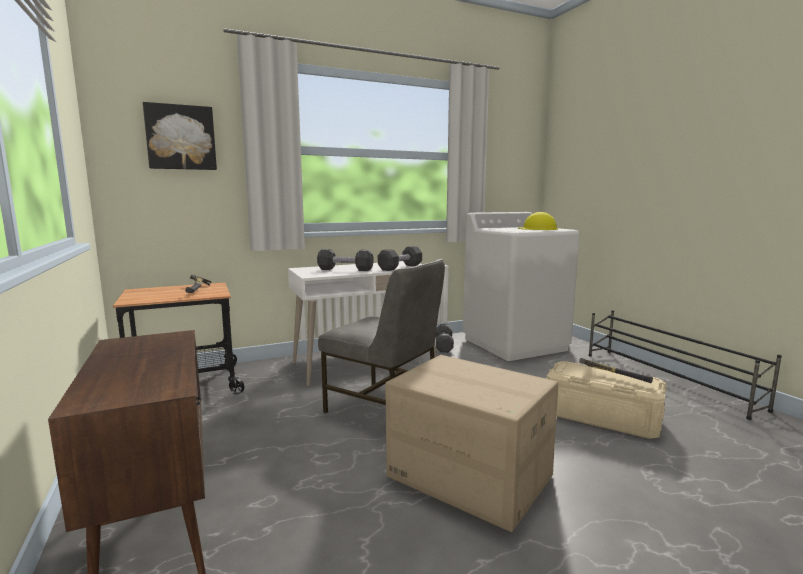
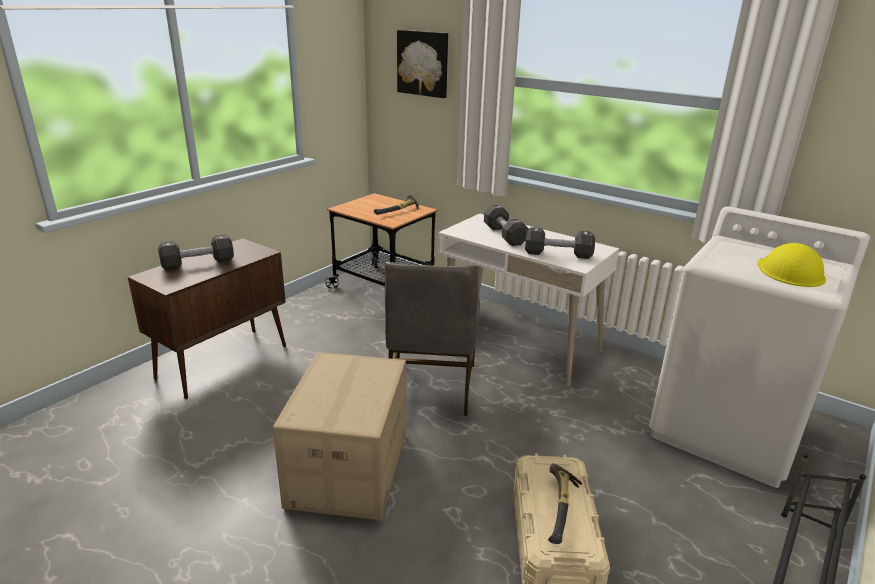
camera: 60 degrees right, 15 degrees up
black dumbbell [436,324,454,353] -> black dumbbell moved to [158,235,234,271]

